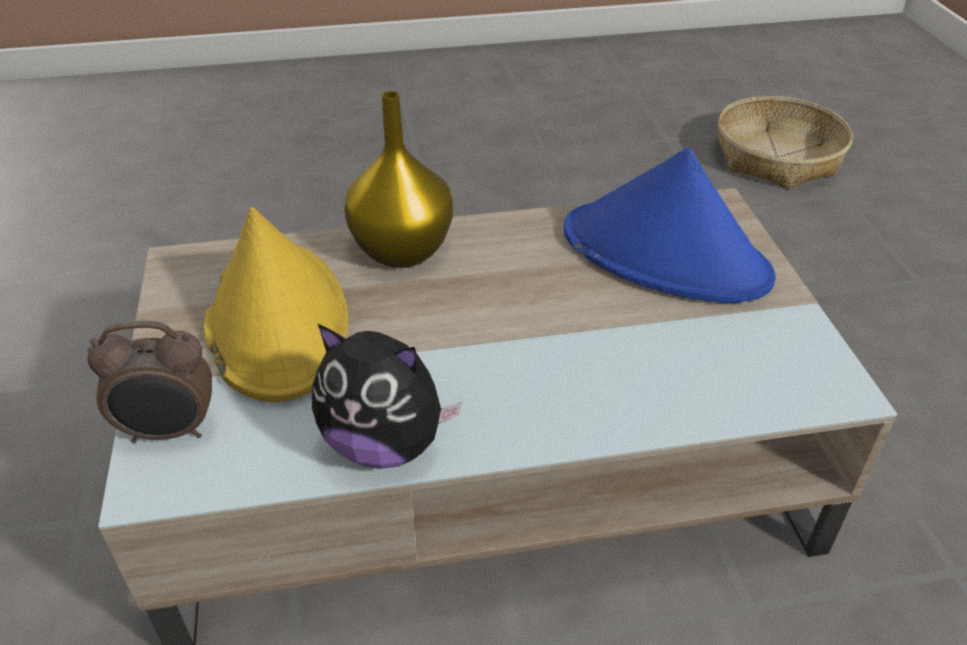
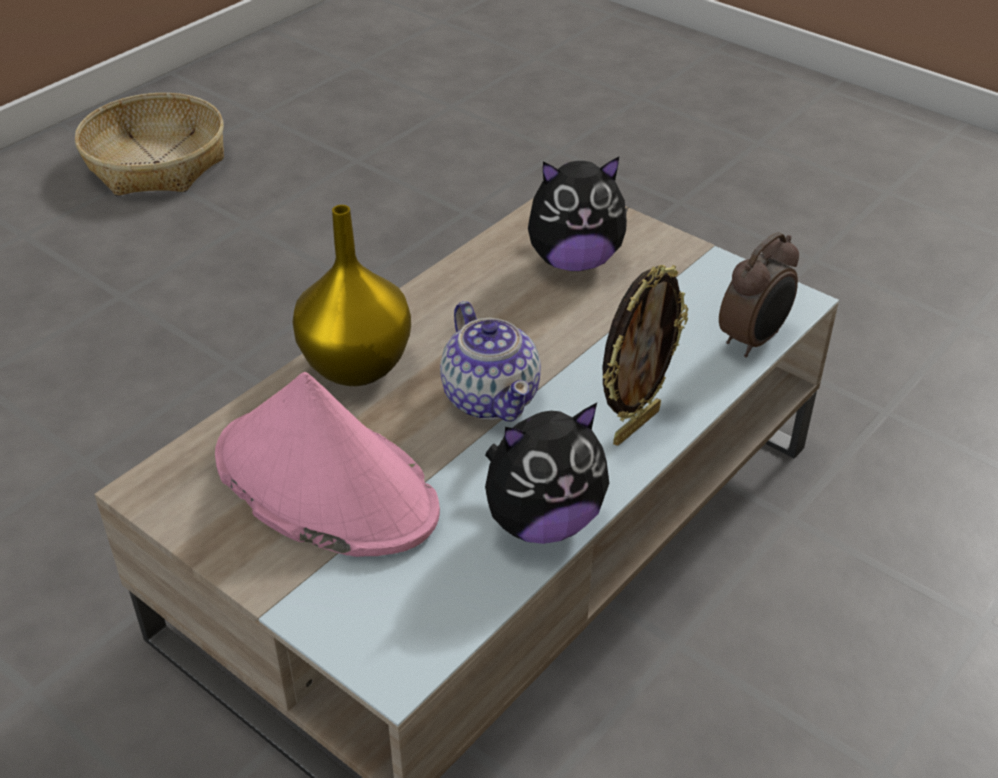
camera: 40 degrees left, 0 degrees up
alarm clock [87,321,212,443] -> alarm clock moved to [719,232,799,357]
yellow hat [204,207,349,402] -> pink hat [215,372,440,557]
blue hat [564,148,776,303] -> plush toy [528,157,628,271]
basket [718,96,853,190] -> basket moved to [75,93,224,196]
none -> teapot [440,301,541,422]
none -> picture frame [603,265,688,446]

